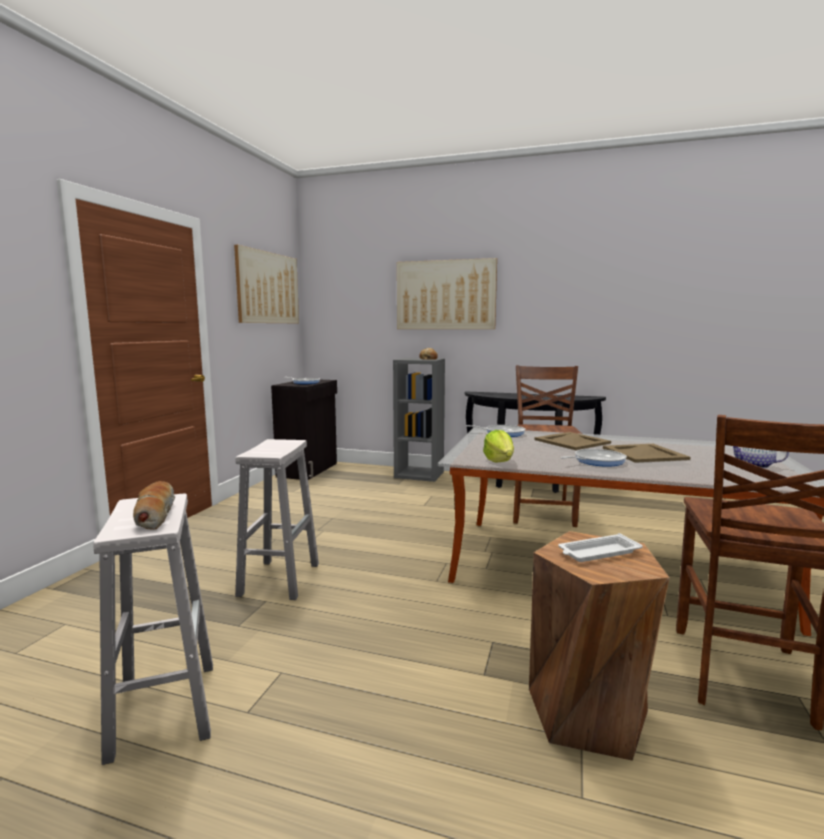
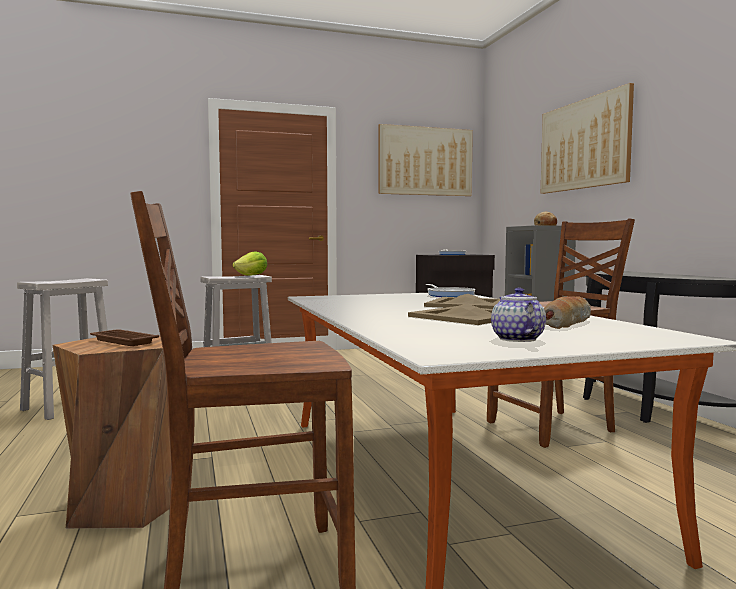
camera: 55 degrees right, 5 degrees down
bread [133,481,175,530] -> bread moved to [544,296,591,329]
lettuce [483,430,514,463] -> lettuce moved to [232,251,267,276]
white tray [558,533,643,562] -> brown tray [90,329,159,346]
frying pan [560,449,627,467] -> none

